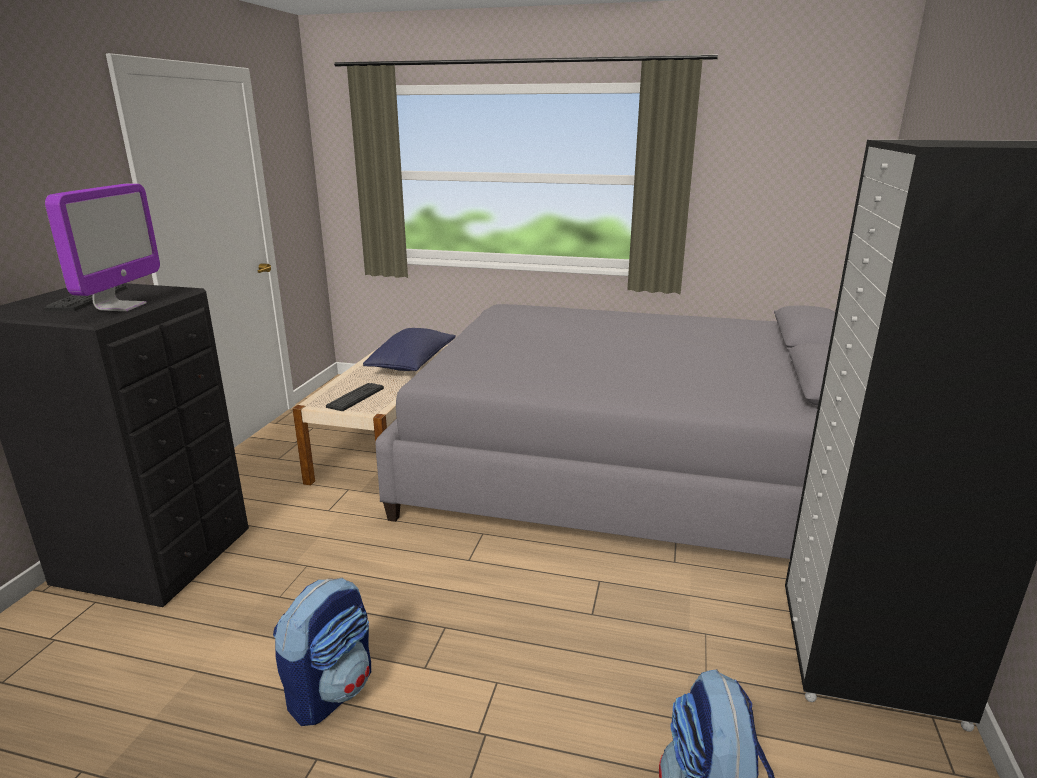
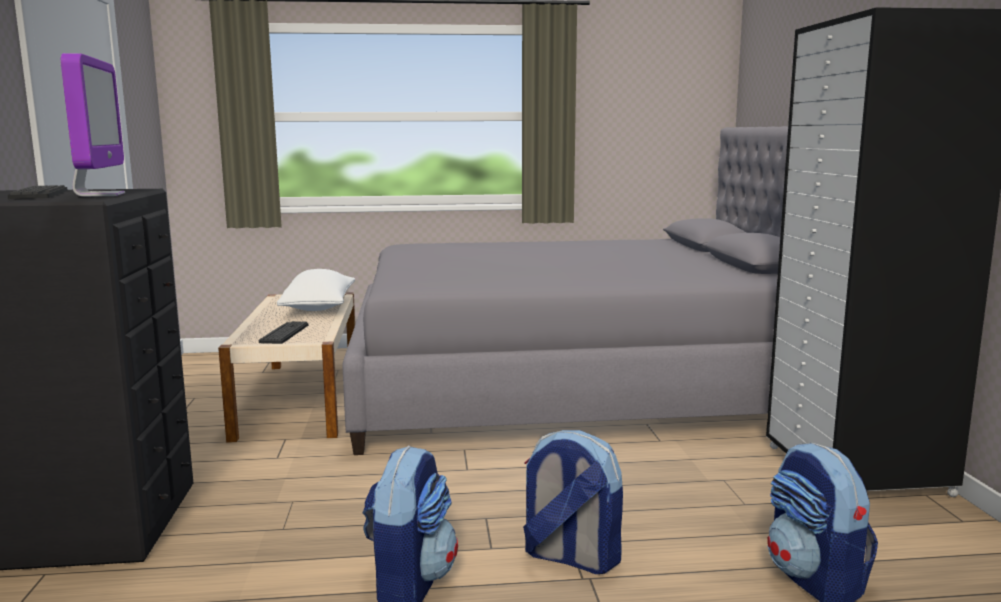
camera: 20 degrees left, 10 degrees down
blue pillow [363,328,456,371] -> white pillow [277,269,355,311]
none -> backpack [523,430,623,574]

